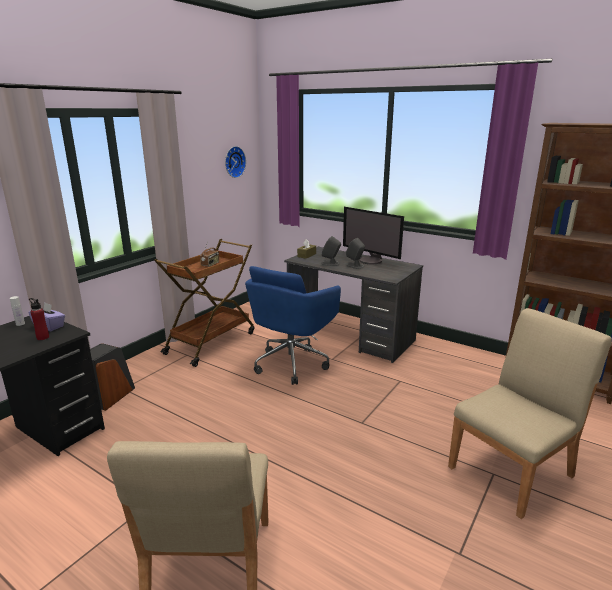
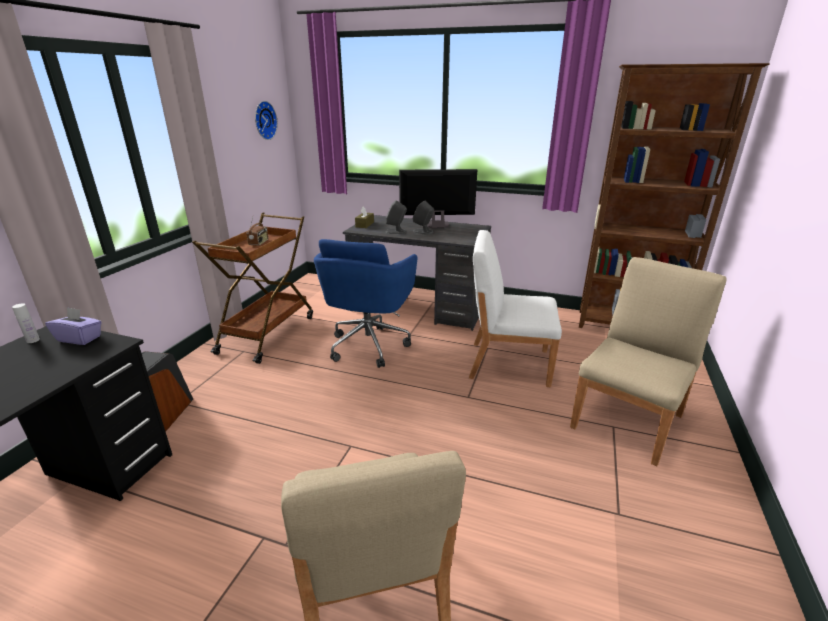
camera: 15 degrees left, 5 degrees up
red bottle [29,298,49,340] -> none
monitor [343,207,404,264] -> monitor turned 150 degrees clockwise [399,169,477,229]
none -> white chair [469,230,562,387]

